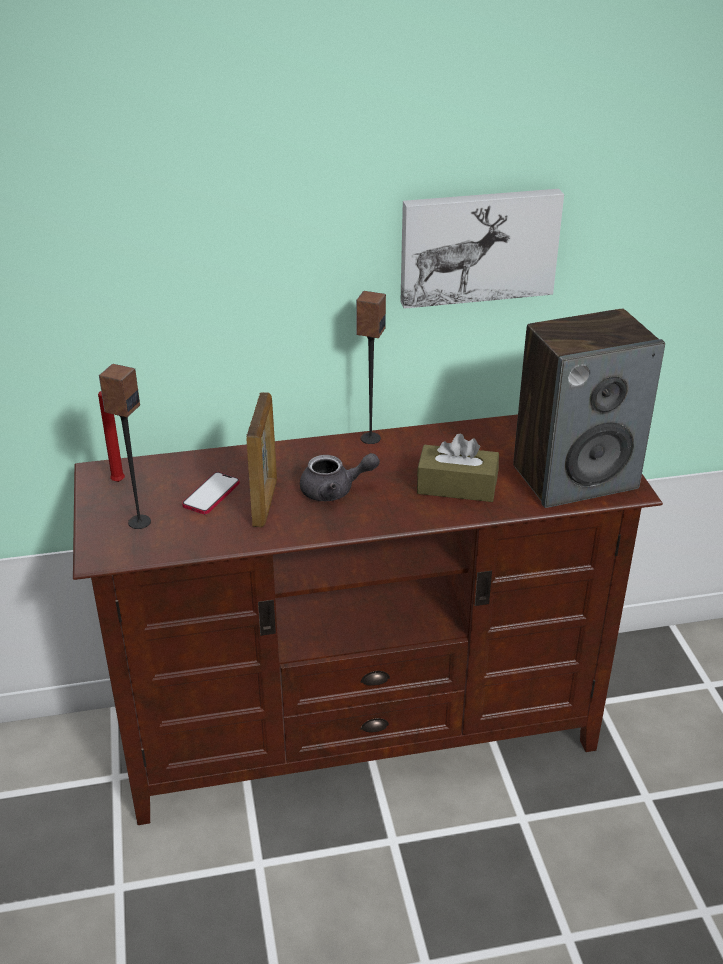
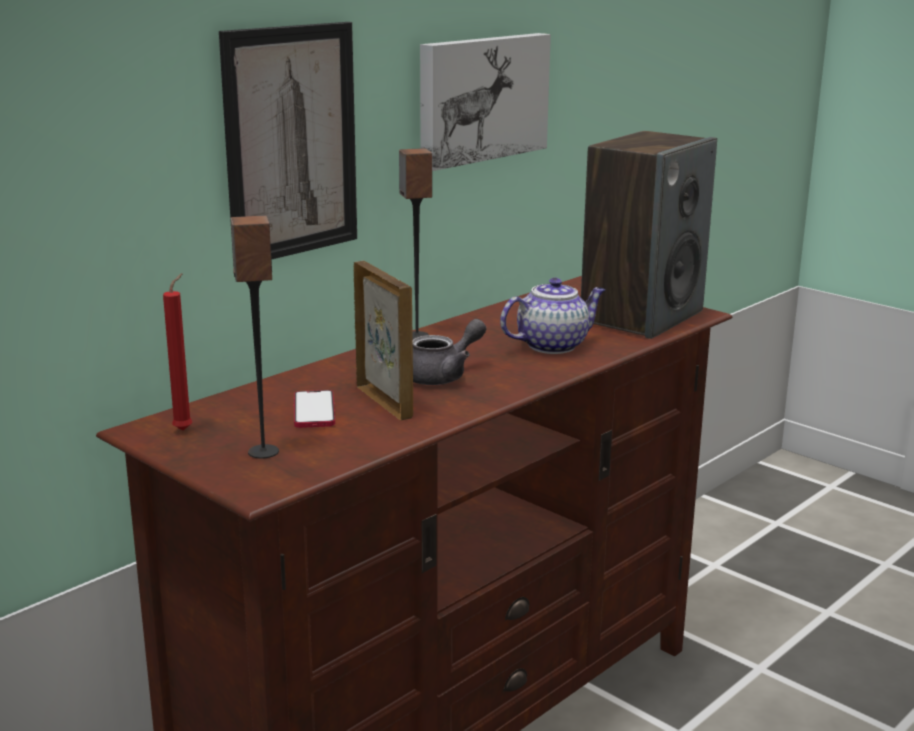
camera: 35 degrees left, 15 degrees down
brown tissue box [417,434,499,502] -> teapot [500,278,605,354]
none -> picture [219,22,357,266]

